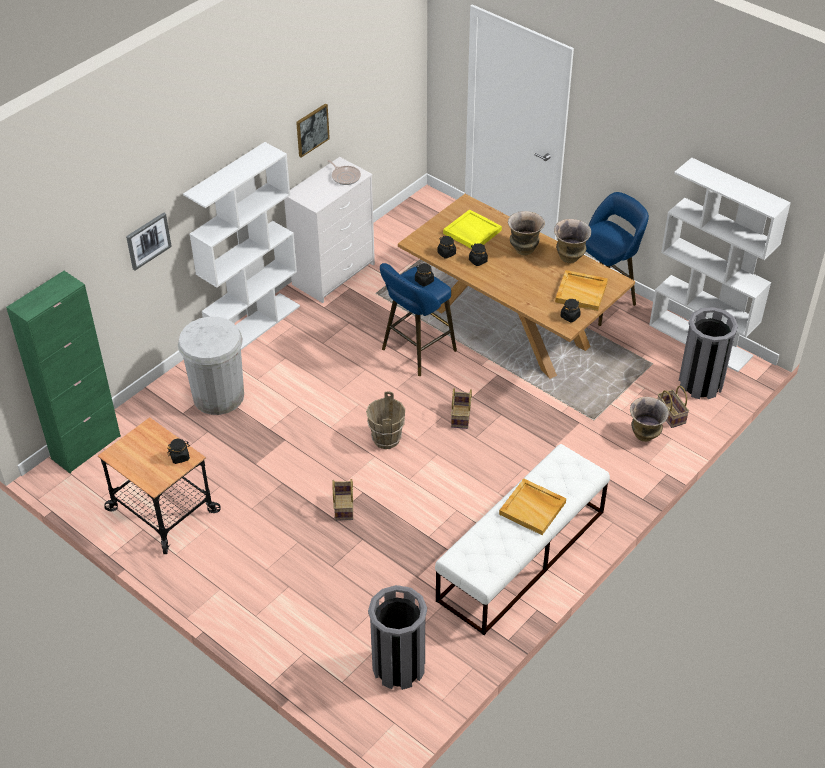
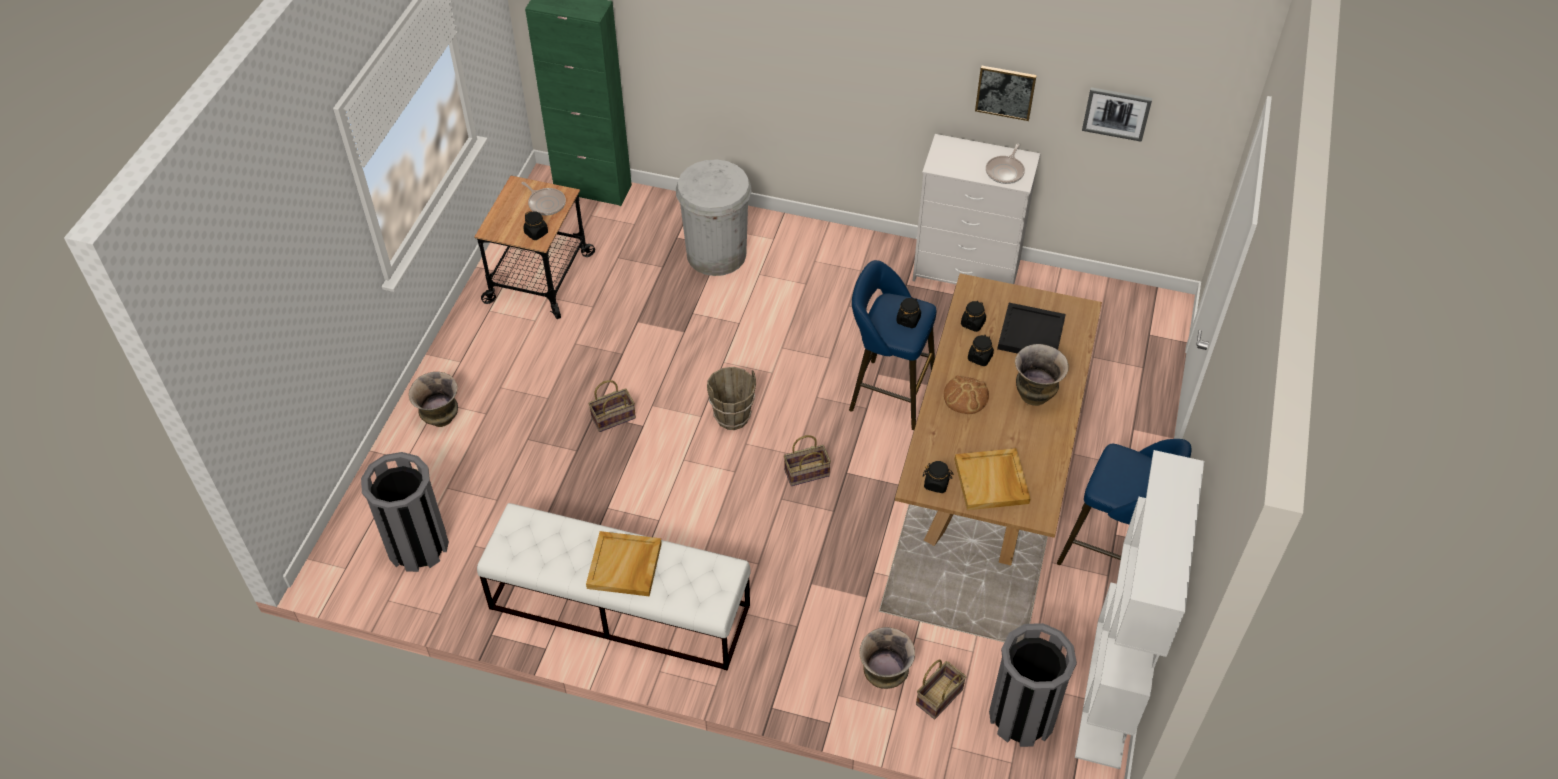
camera: 65 degrees right, 5 degrees up
picture [126,213,172,270] -> picture moved to [1082,87,1152,142]
white bookcase [183,142,300,350] -> none
yellow tray [443,209,502,249] -> black tray [997,303,1066,354]
vase [554,219,591,263] -> vase moved to [409,372,458,427]
none -> frying pan [521,182,566,216]
none -> bread [944,375,989,414]

